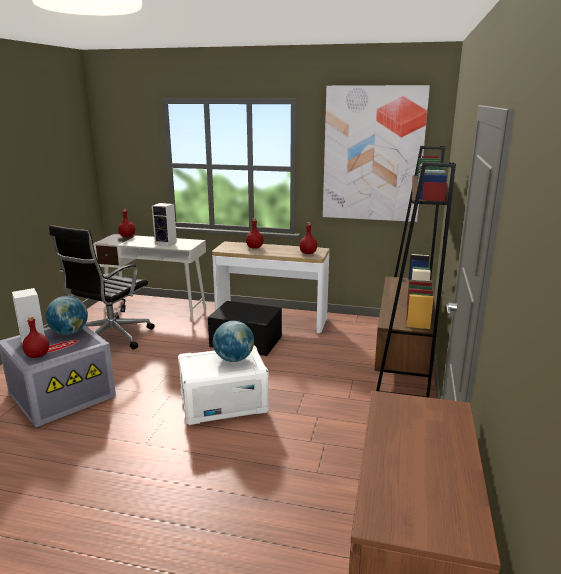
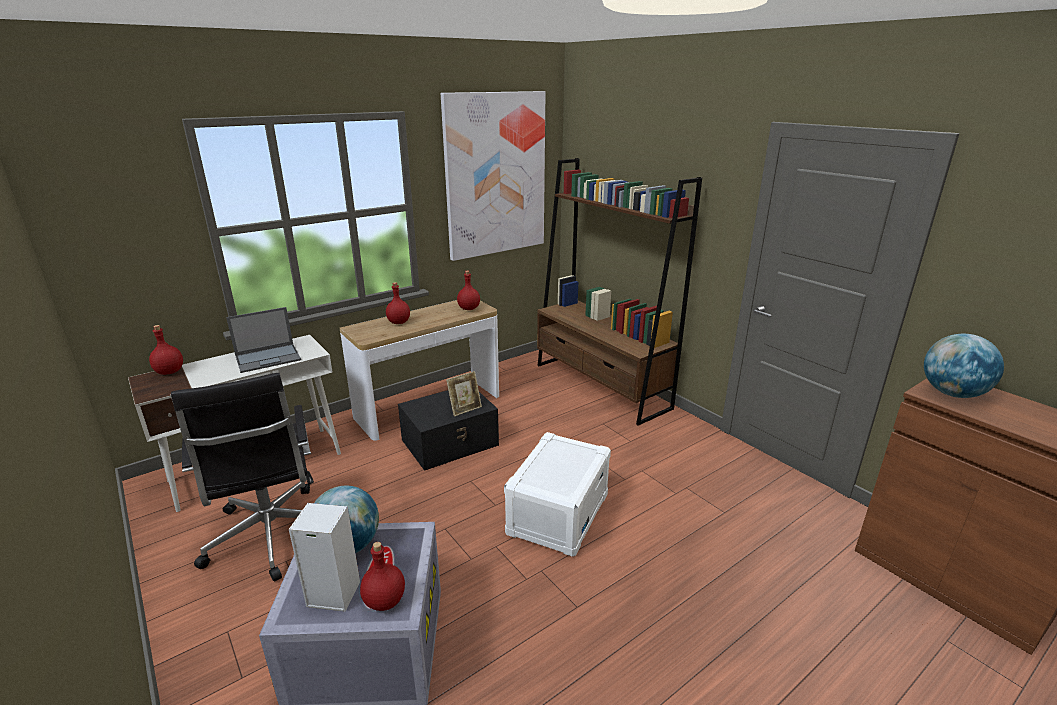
camera: 50 degrees left, 5 degrees up
speaker [152,203,177,246] -> laptop [226,307,301,373]
globe [213,321,254,362] -> globe moved to [924,334,1004,398]
none -> picture frame [446,371,482,417]

